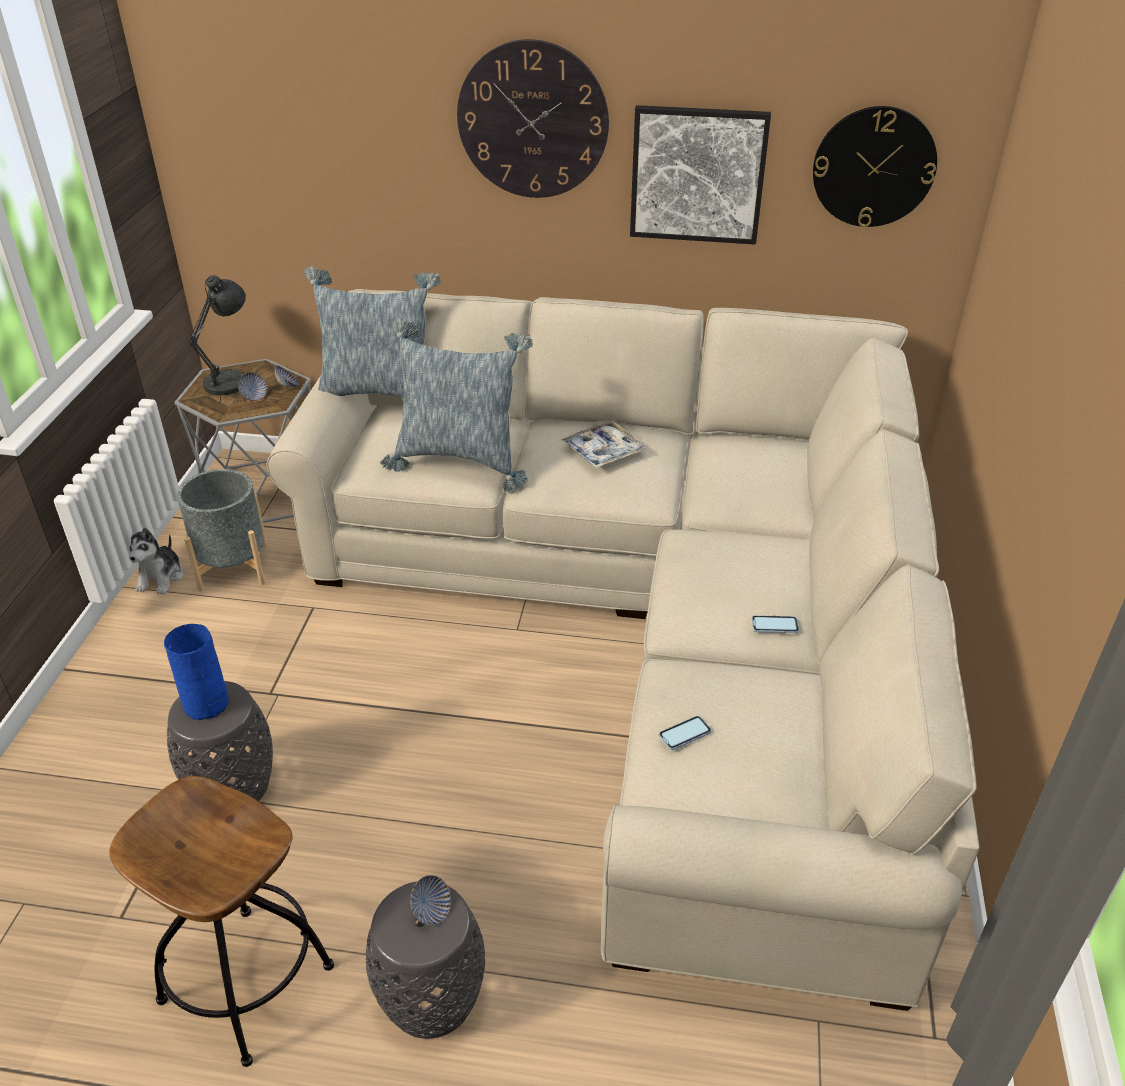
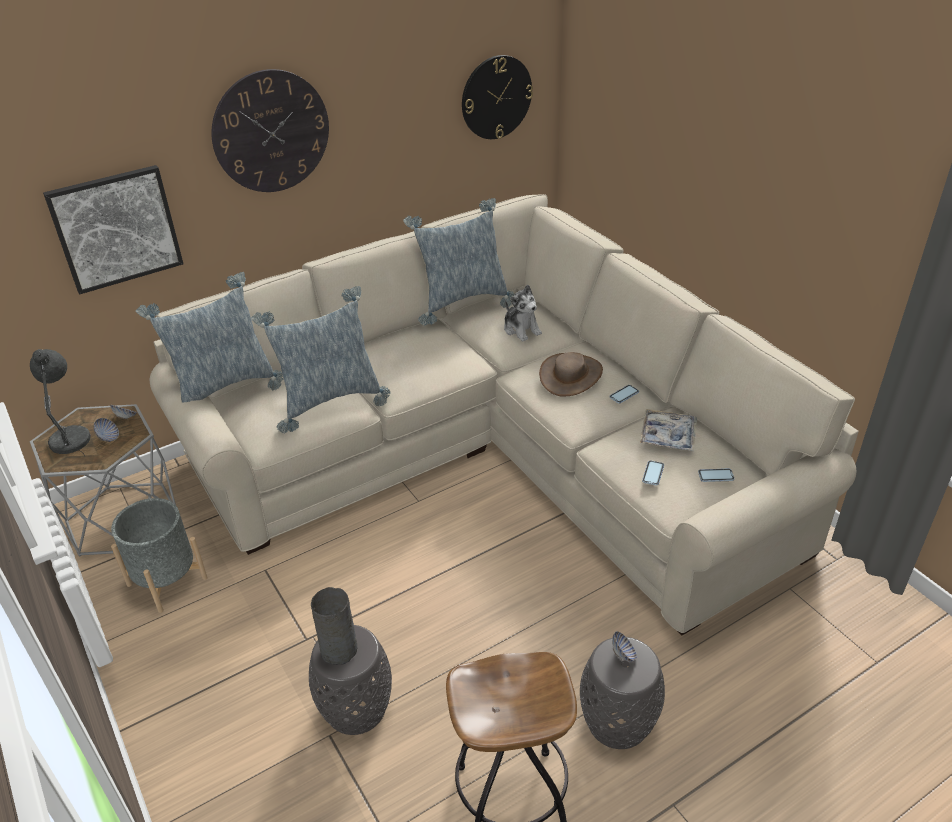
camera: 40 degrees left, 0 degrees up
plush toy [129,528,183,594] -> plush toy moved to [504,285,542,341]
blue vase [164,624,229,720] -> grey vase [311,587,357,665]
tray [561,420,646,468] -> tray moved to [640,409,697,451]
picture [630,105,771,245] -> picture moved to [43,165,183,294]
none -> pillow [403,198,515,325]
none -> brown hat [539,352,603,396]
none -> phone [698,468,734,482]

